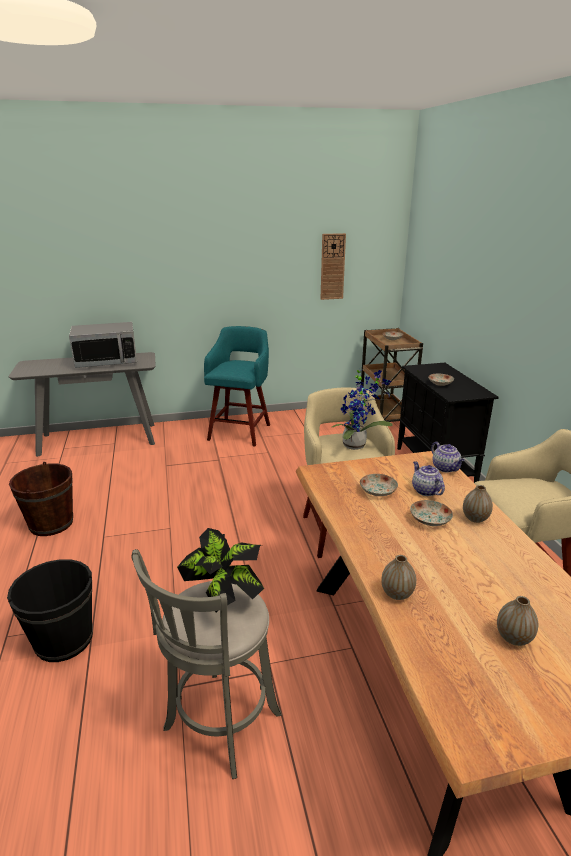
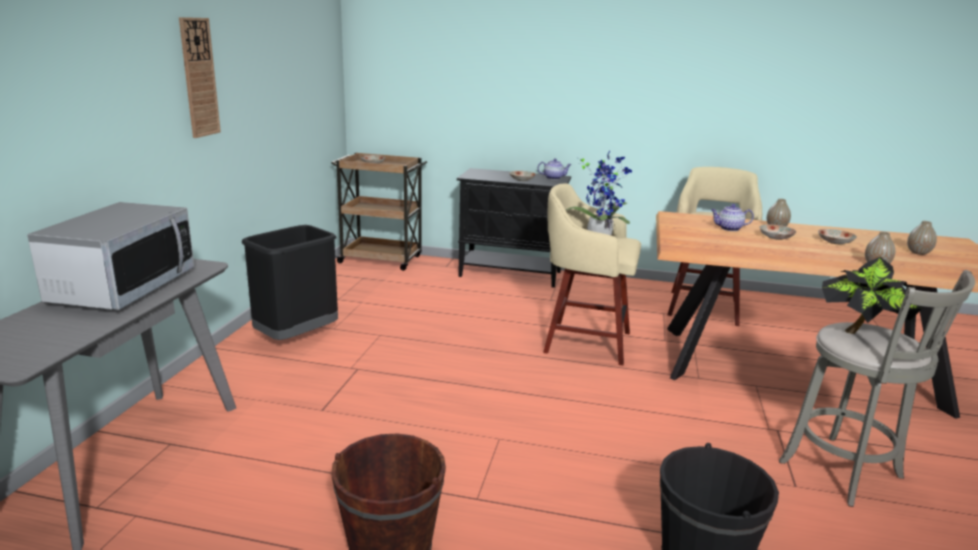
camera: 65 degrees left, 5 degrees down
turquoise stool [204,326,270,447] -> black trash can [242,225,338,340]
wall clock [321,233,346,300] -> wall clock moved to [179,17,221,138]
plate [360,474,398,496] -> plate moved to [818,229,857,245]
teapot [431,442,465,473] -> teapot moved to [538,158,571,180]

